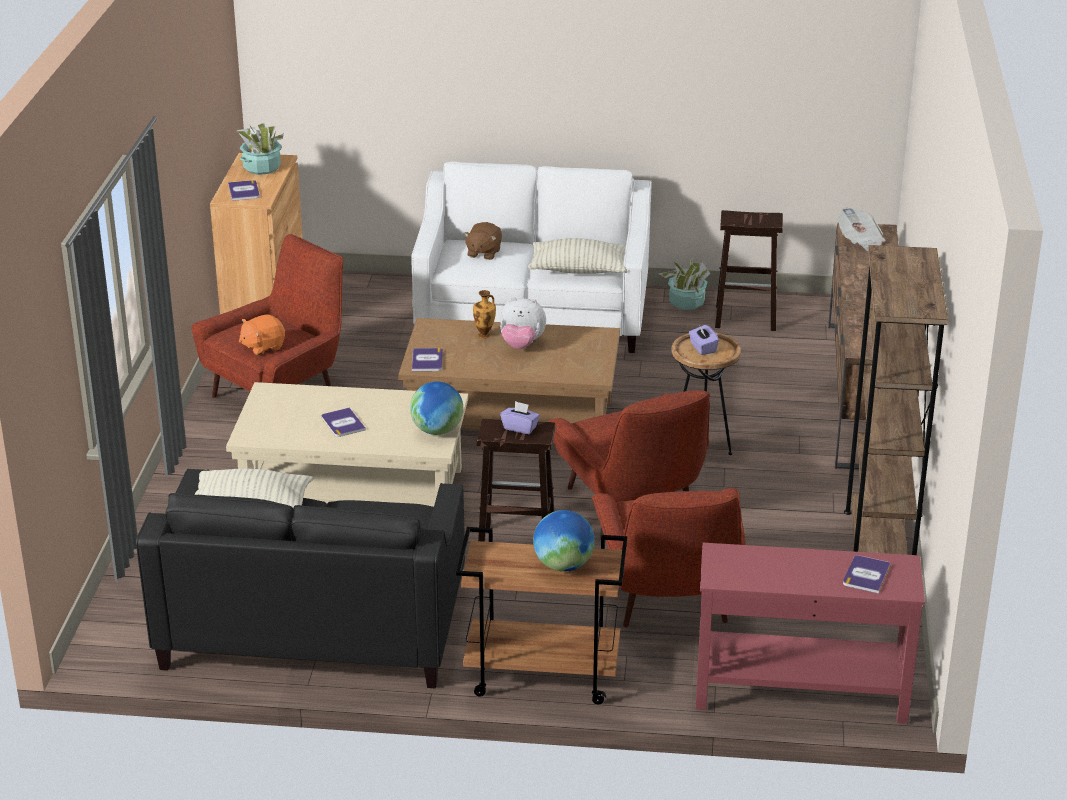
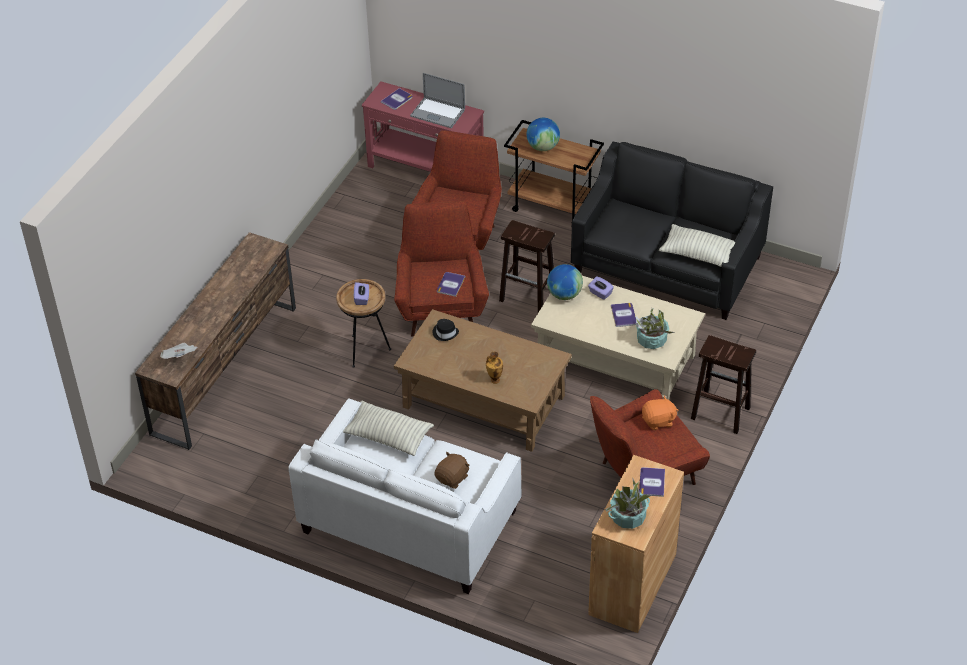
camera: 160 degrees left, 15 degrees up
book [412,348,443,371] -> book moved to [437,272,465,297]
plush toy [500,297,546,349] -> none
purple tissue box [500,401,540,434] -> purple tissue box moved to [588,276,614,300]
potted plant [658,259,710,310] -> potted plant moved to [636,307,675,349]
brown stool [715,210,783,331] -> brown stool moved to [691,335,756,434]
brown bookcase [844,245,948,555] -> none
none -> laptop [410,73,465,128]
none -> black hat [433,319,459,341]

